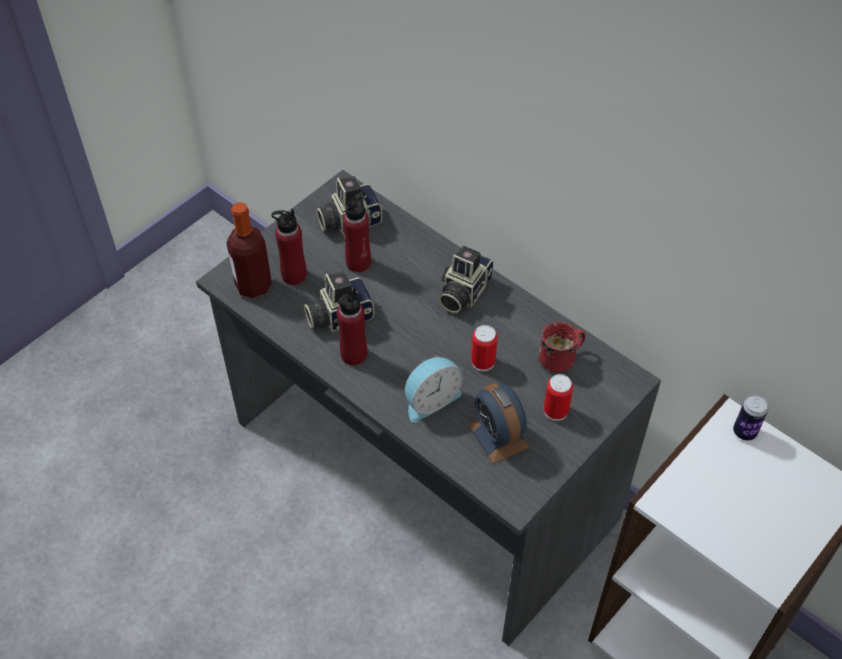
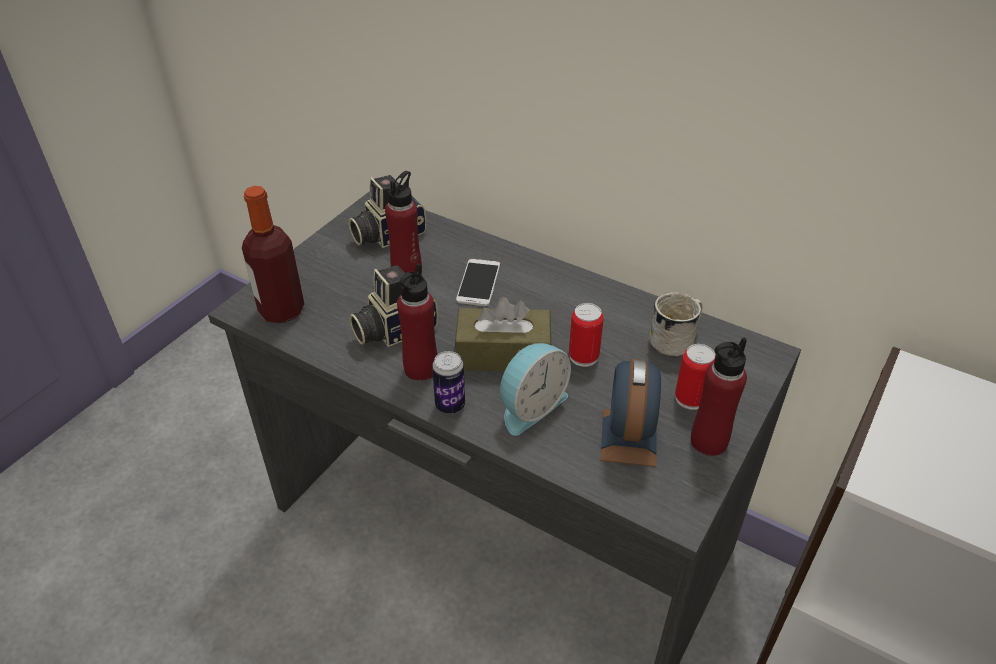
camera: 10 degrees left, 10 degrees down
red bottle [271,209,307,285] -> red bottle moved to [691,337,747,456]
camera [439,246,494,313] -> none
alarm clock [468,383,529,464] -> alarm clock turned 45 degrees clockwise [600,359,661,467]
red mug [539,322,585,373] -> white mug [649,292,703,356]
can [733,395,768,440] -> can moved to [432,351,465,414]
none -> brown tissue box [455,297,551,371]
none -> phone [456,259,500,306]

